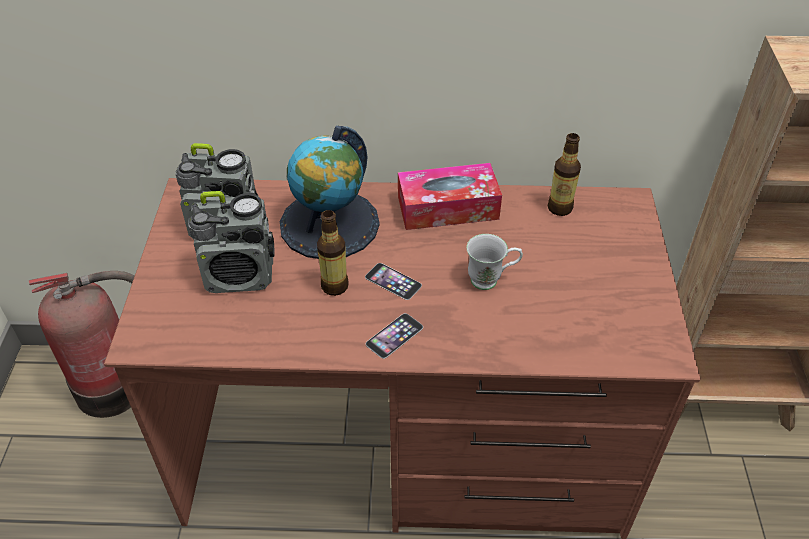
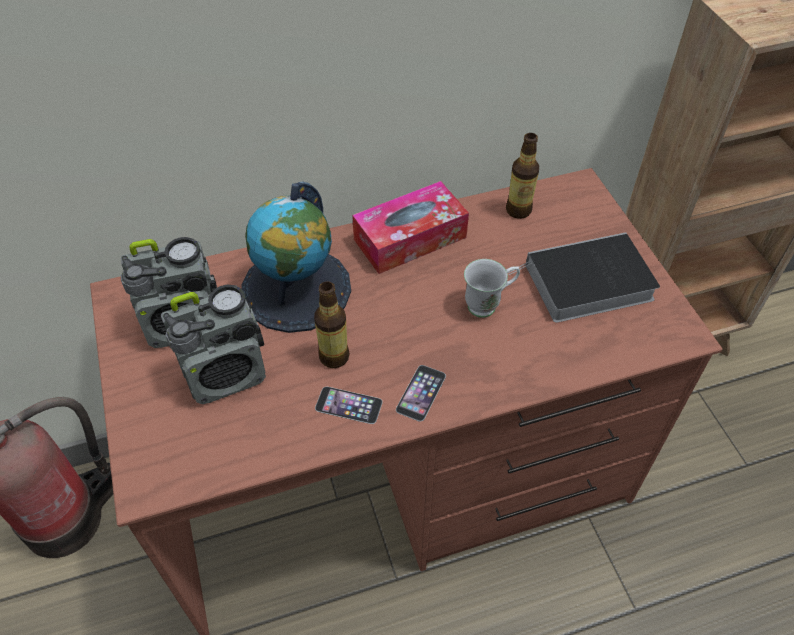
camera: 20 degrees left, 5 degrees up
phone [365,263,422,300] -> phone moved to [315,387,382,424]
none -> book [508,232,660,323]

